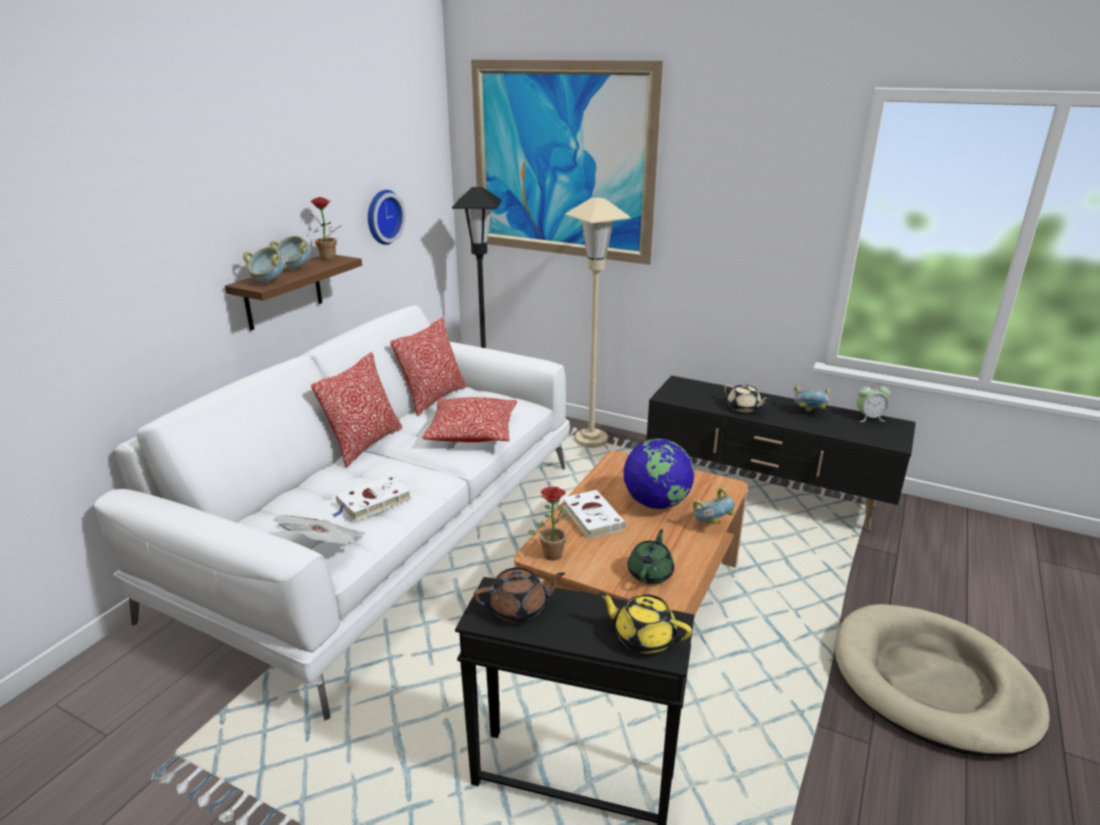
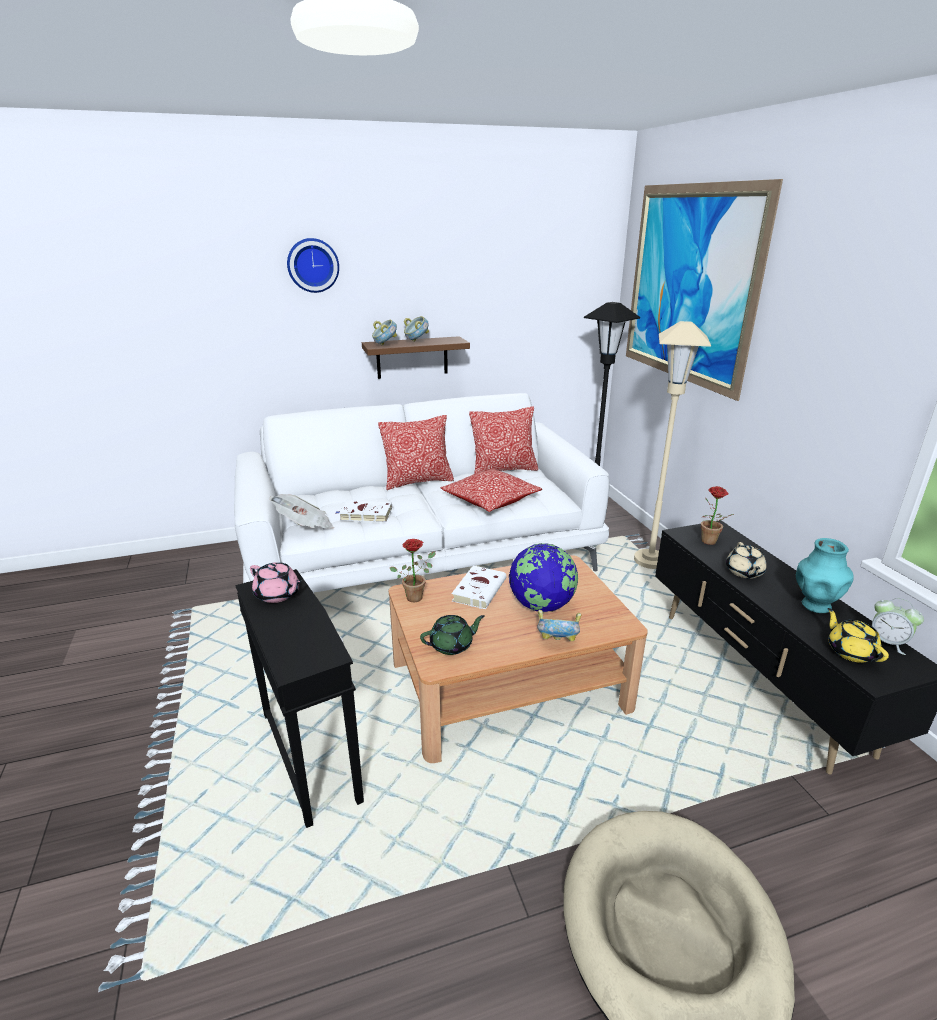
camera: 45 degrees right, 0 degrees up
potted plant [310,197,342,261] -> potted plant moved to [701,486,734,545]
wall clock [368,190,406,245] -> wall clock moved to [287,238,339,293]
brown teapot [474,567,565,623] -> pink teapot [250,562,302,603]
yellow teapot [599,593,692,653] -> yellow teapot moved to [827,608,889,663]
bowl [794,386,830,411] -> turquoise vase [796,538,854,613]

